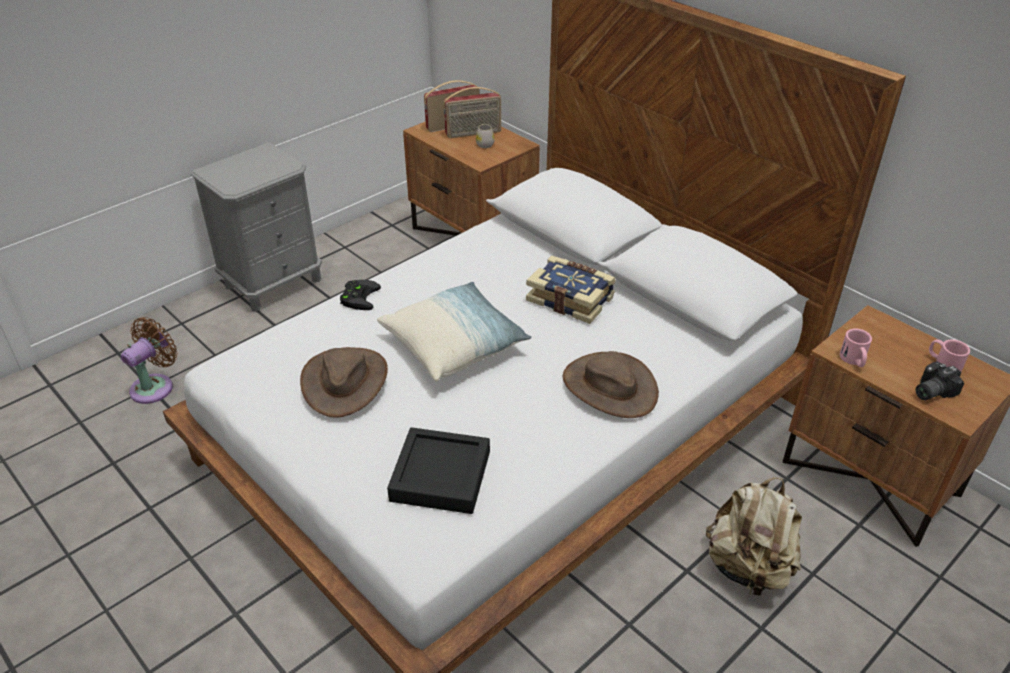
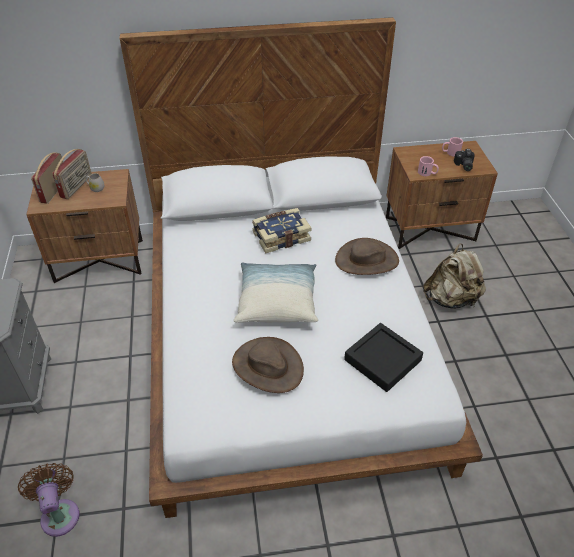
camera: 55 degrees left, 5 degrees up
black game controller [340,280,381,310] -> none

